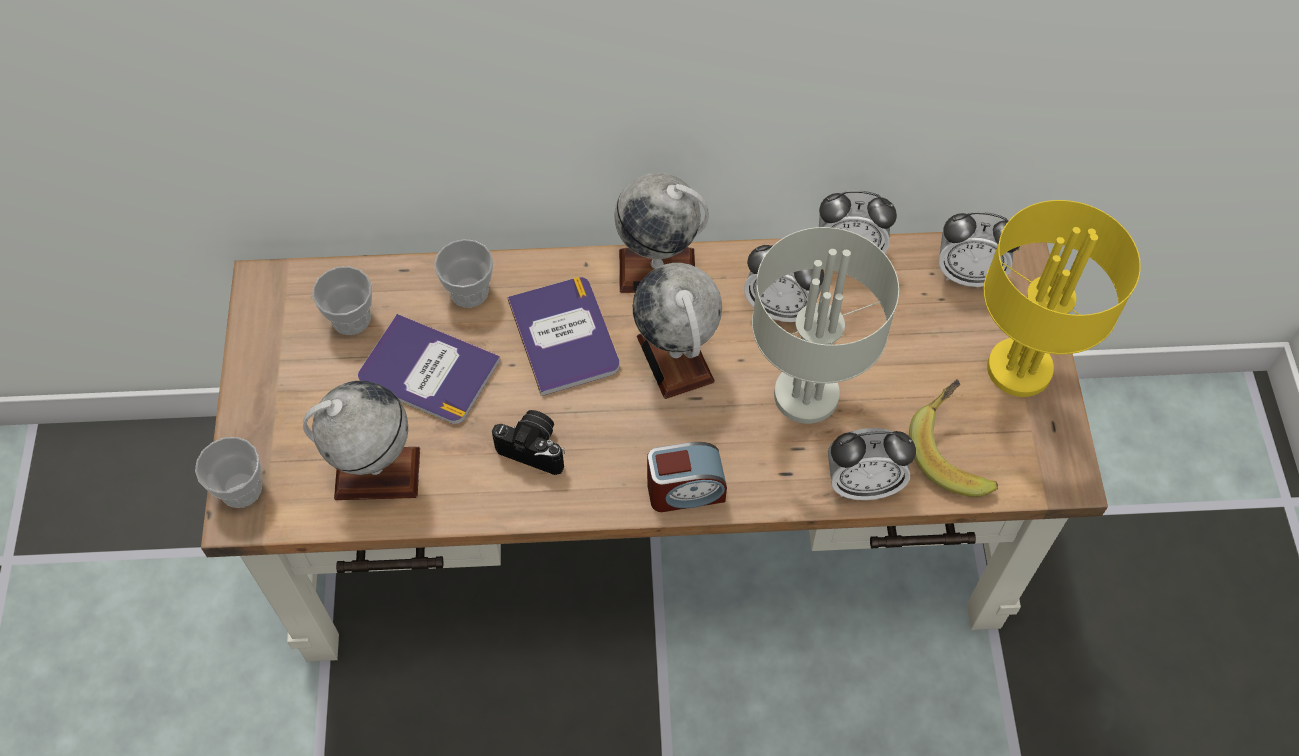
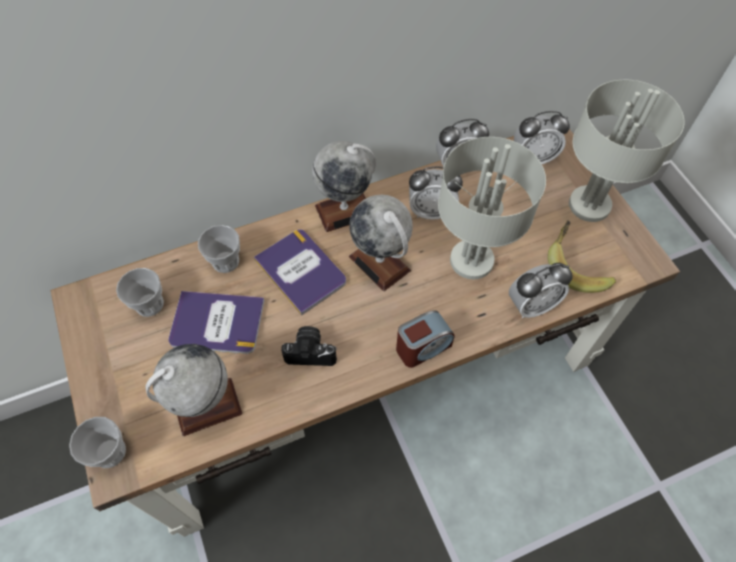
camera: 20 degrees left, 0 degrees up
yellow table lamp [984,200,1141,397] -> grey table lamp [569,80,684,222]

